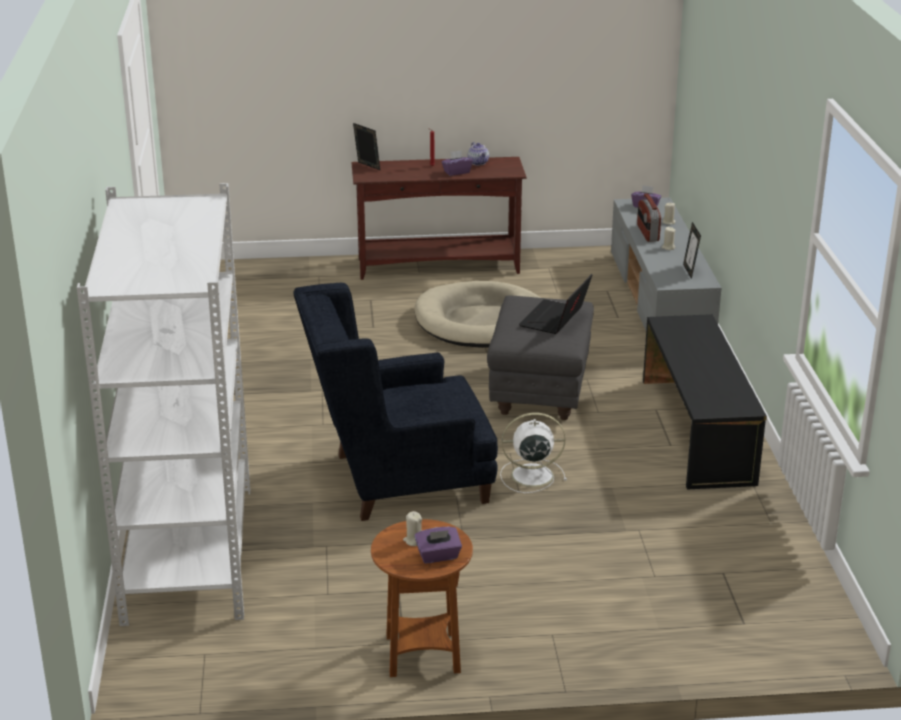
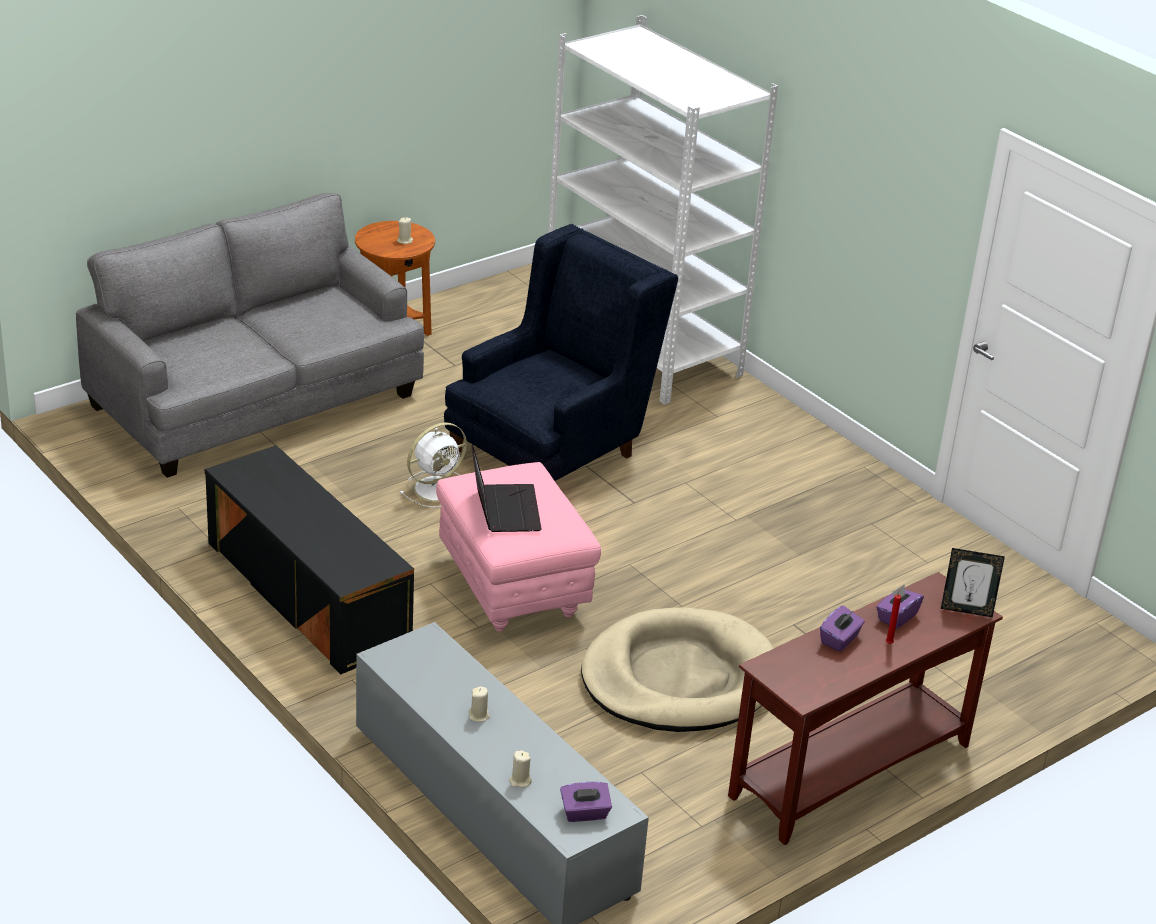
camera: 145 degrees right, 5 degrees up
purple tissue box [415,527,462,563] -> purple tissue box moved to [876,584,924,629]
teapot [468,142,489,166] -> none
grey ottoman [487,295,594,420] -> pink ottoman [436,462,601,632]
radio [637,194,661,242] -> none
picture frame [683,222,701,279] -> none
none -> grey sofa [76,193,424,478]

